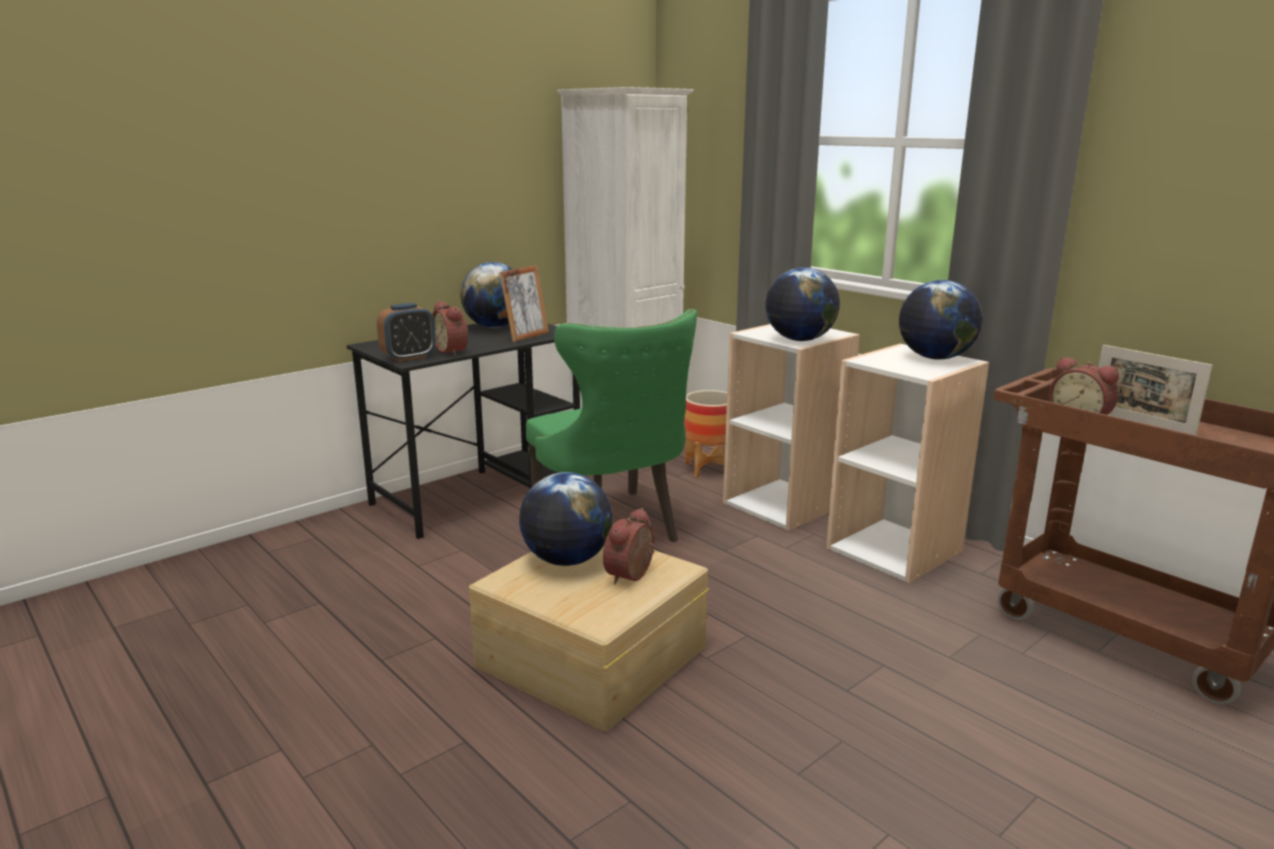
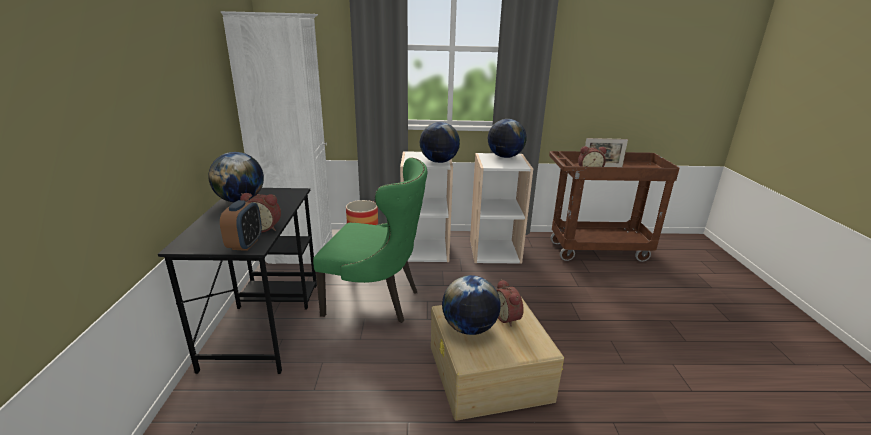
camera: 50 degrees left, 5 degrees up
picture frame [499,265,549,342] -> none

